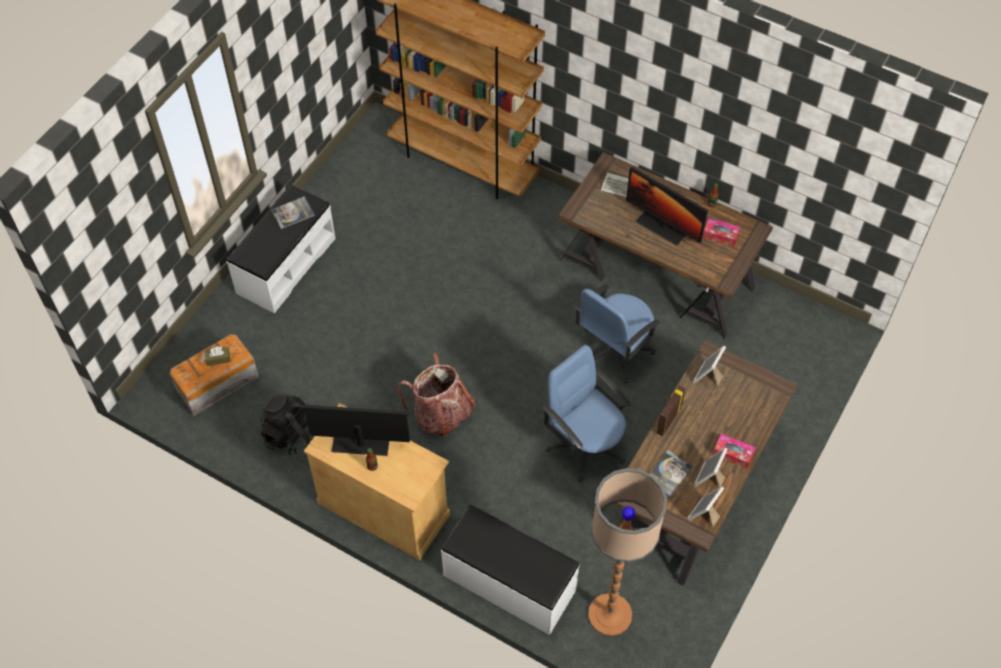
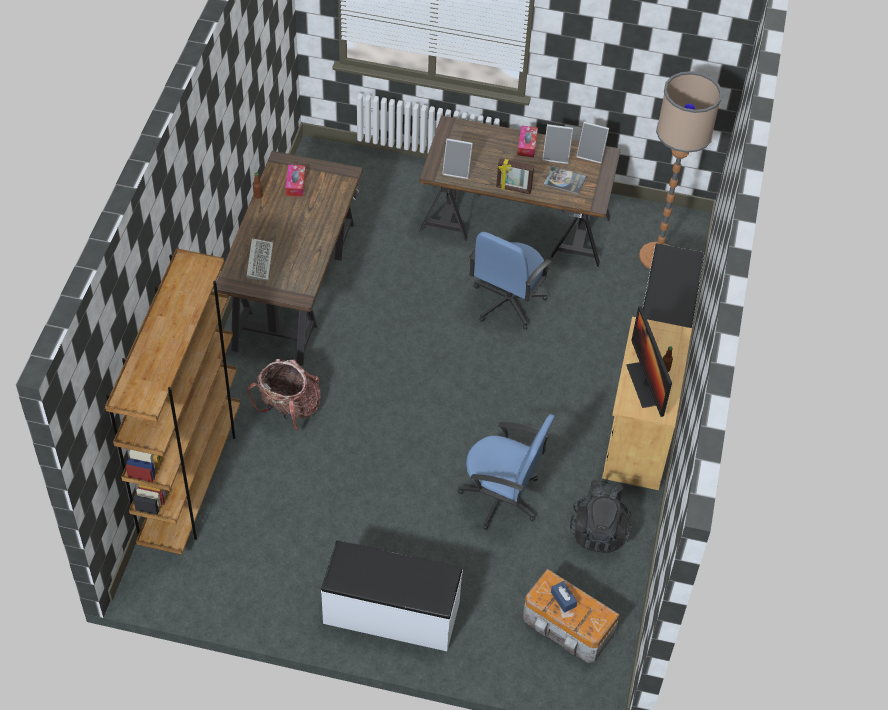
camera: 110 degrees left, 5 degrees down
brown tissue box [204,346,231,366] -> blue tissue box [551,581,577,613]
book [271,196,315,229] -> none
backpack [398,352,475,437] -> backpack moved to [247,359,321,431]
blue office chair [575,284,660,383] -> blue office chair moved to [458,414,555,530]
monitor [626,167,708,246] -> none

